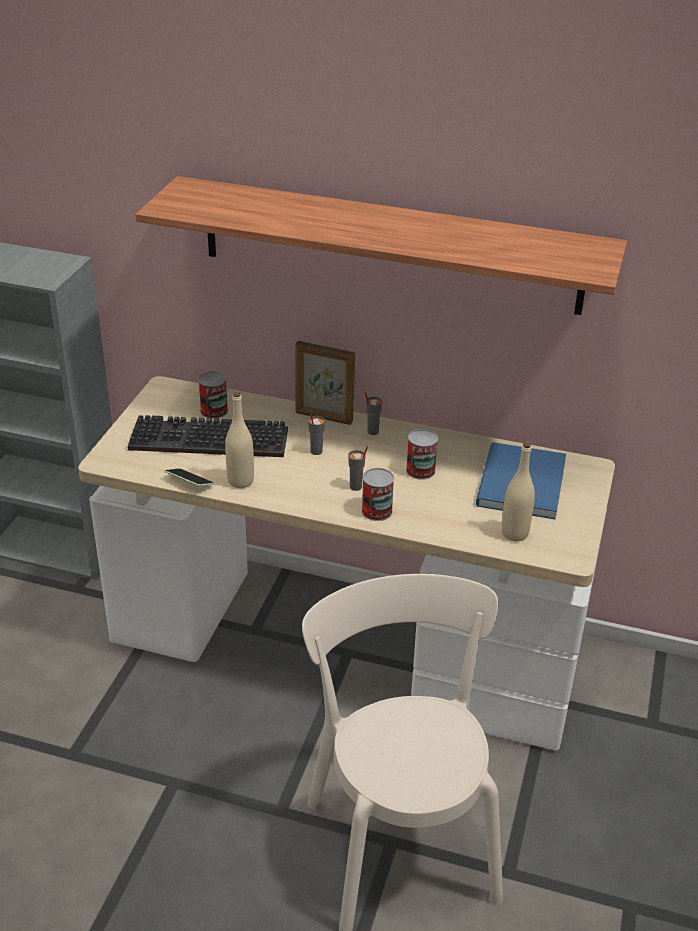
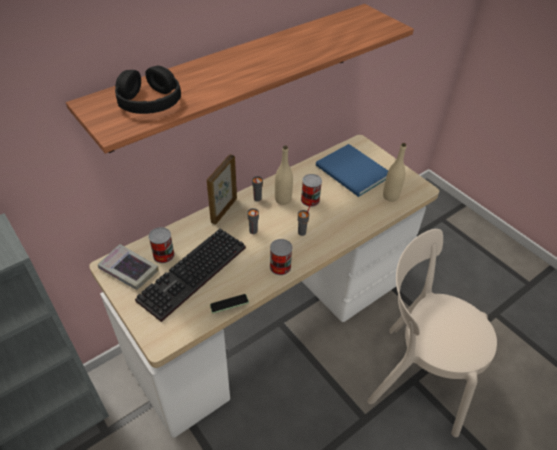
camera: 55 degrees left, 10 degrees up
beige bottle [225,392,254,488] -> beige bottle moved to [275,146,293,205]
picture frame [295,341,355,425] -> picture frame turned 150 degrees clockwise [207,155,237,225]
can [362,468,394,521] -> can moved to [270,239,292,275]
none -> book [98,244,159,290]
none -> black headphones [115,66,181,114]

